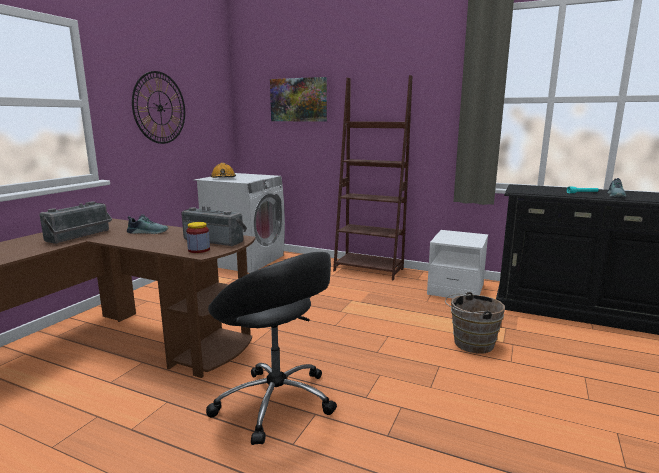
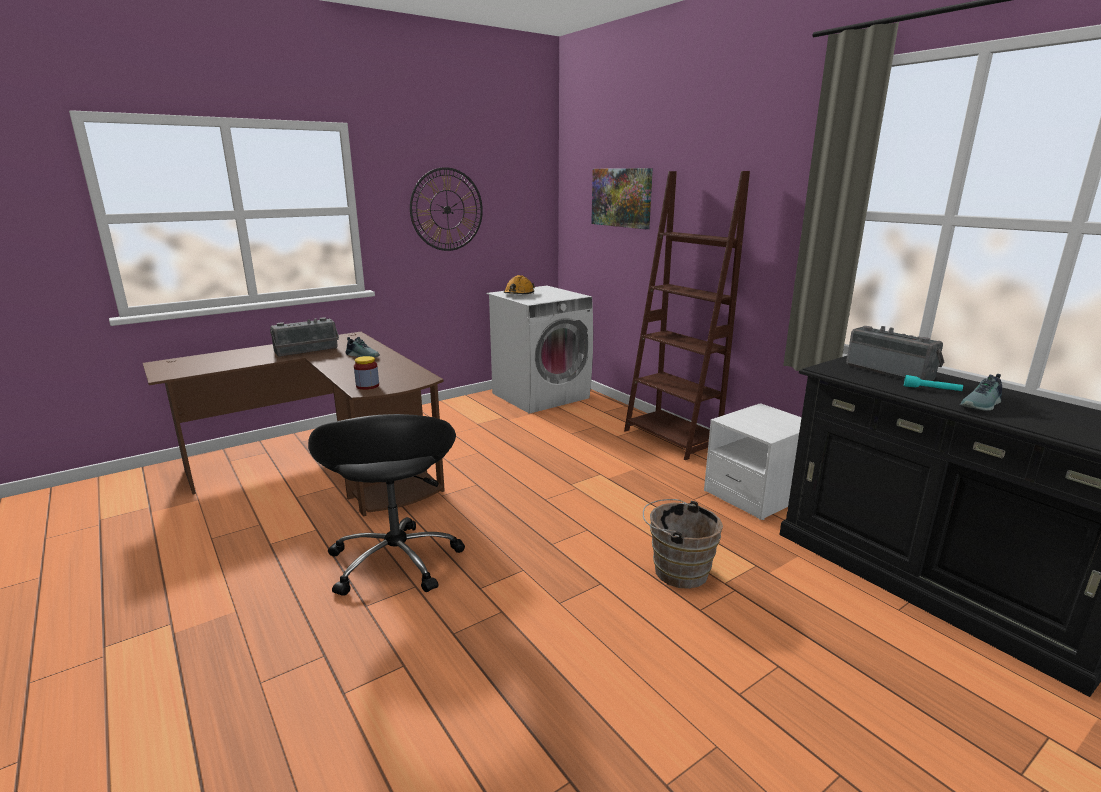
camera: 30 degrees right, 5 degrees up
radio [181,206,247,246] -> radio moved to [846,326,944,381]

